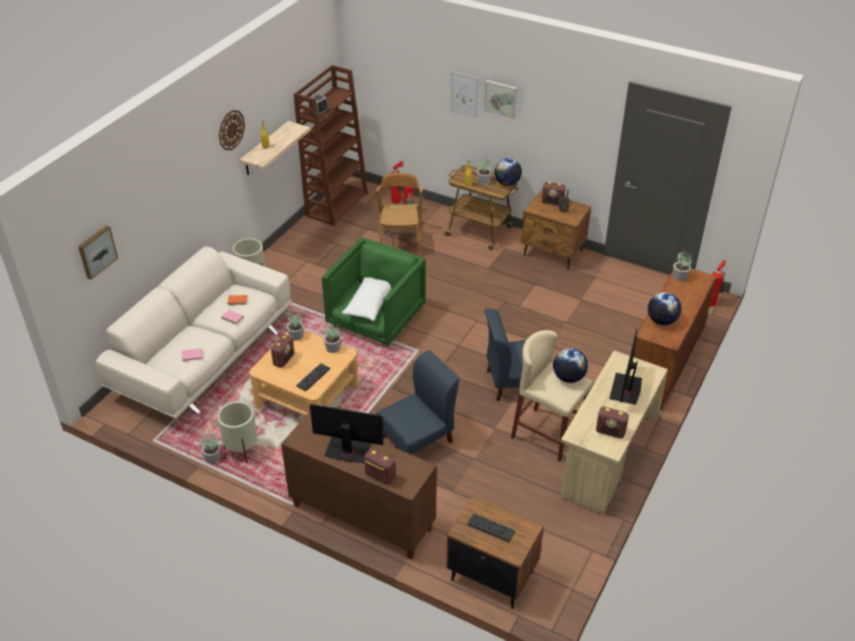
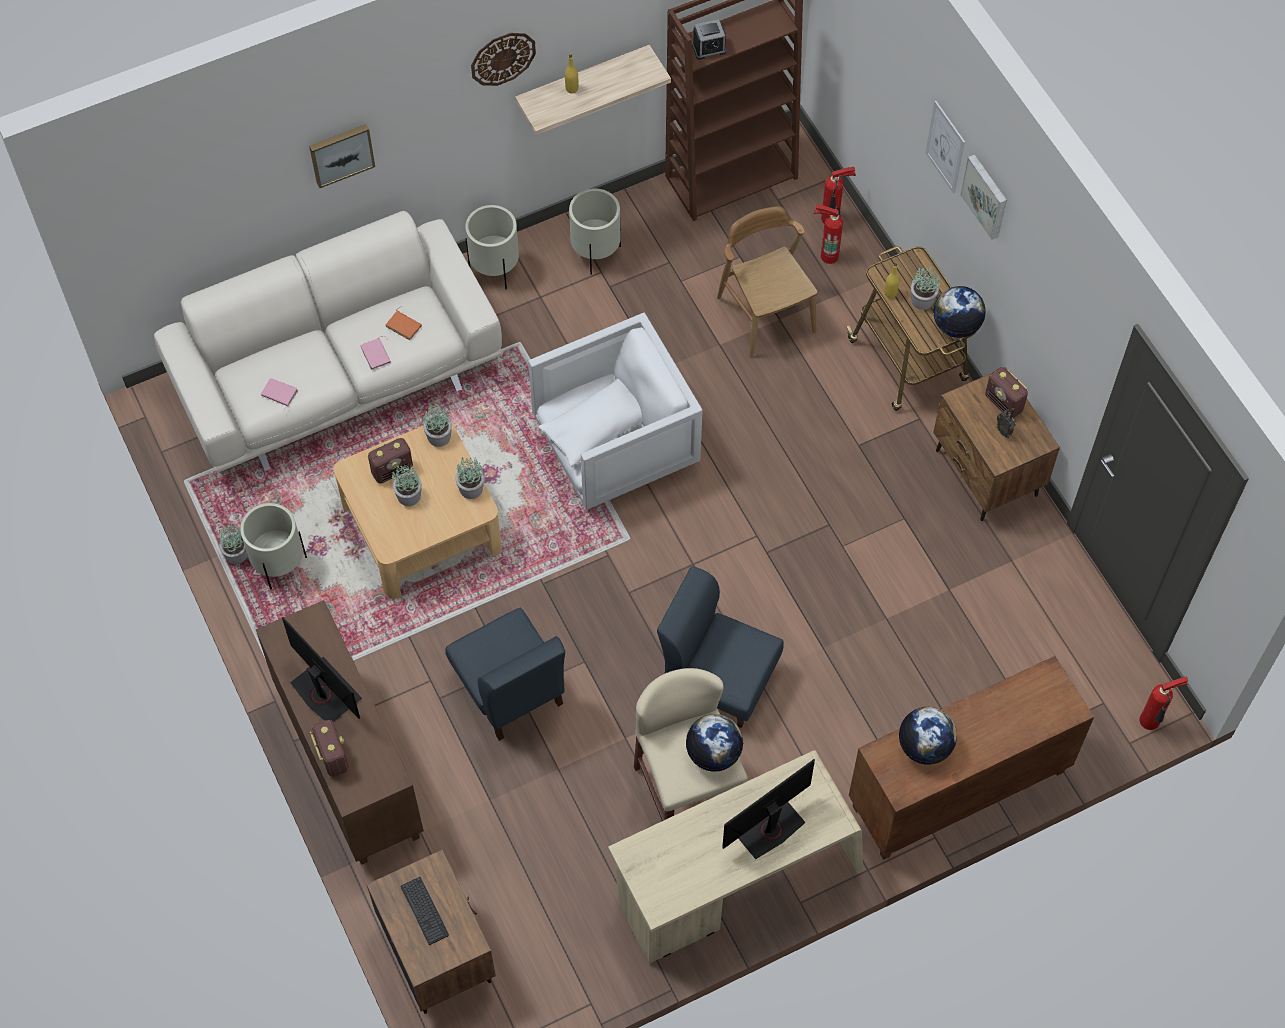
camera: 35 degrees right, 20 degrees up
picture [78,225,118,280] -> picture moved to [309,124,375,188]
keyboard [296,363,330,391] -> none
green armchair [322,237,426,346] -> white armchair [528,313,703,510]
brown chair [376,173,423,256] -> brown chair turned 60 degrees counterclockwise [717,206,818,358]
blue chair [377,350,459,455] -> blue chair turned 60 degrees clockwise [445,608,565,741]
radio [596,407,629,439] -> none
potted plant [673,251,692,281] -> potted plant moved to [392,464,422,506]
none -> beige planter [569,188,621,275]

